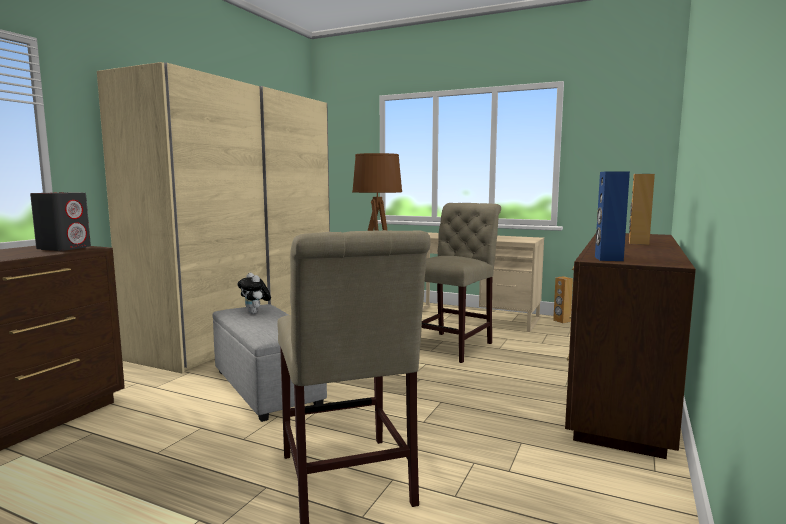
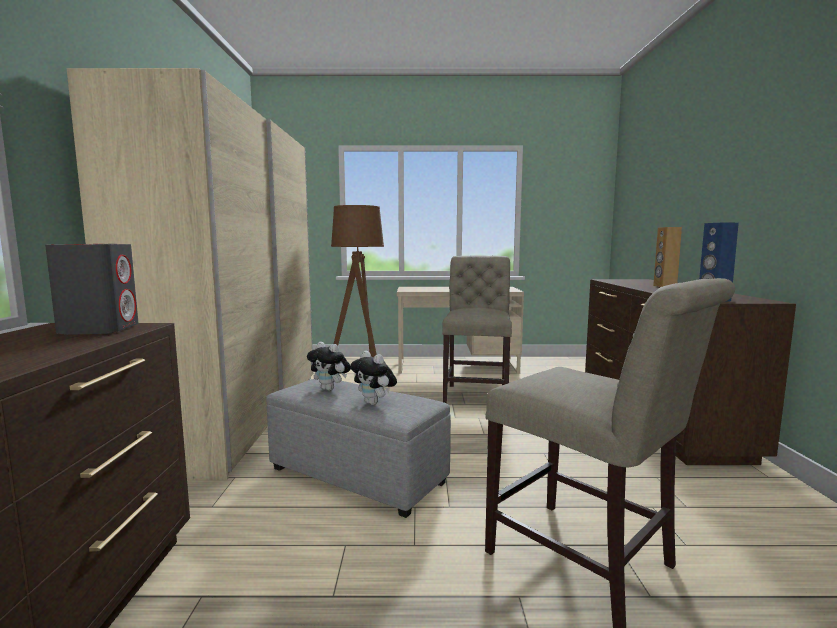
camera: 25 degrees left, 0 degrees up
brown speaker [553,276,573,323] -> none
none -> plush toy [350,351,397,405]

